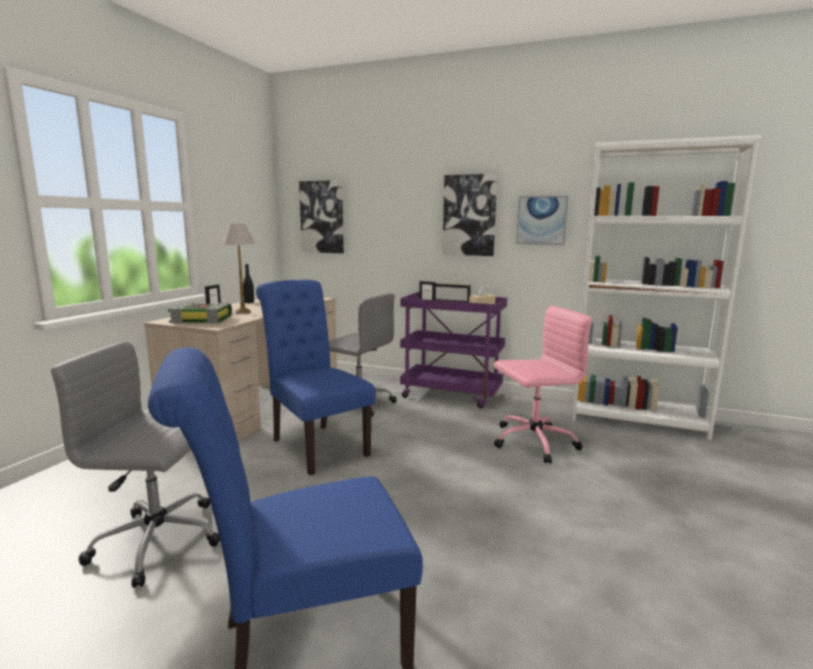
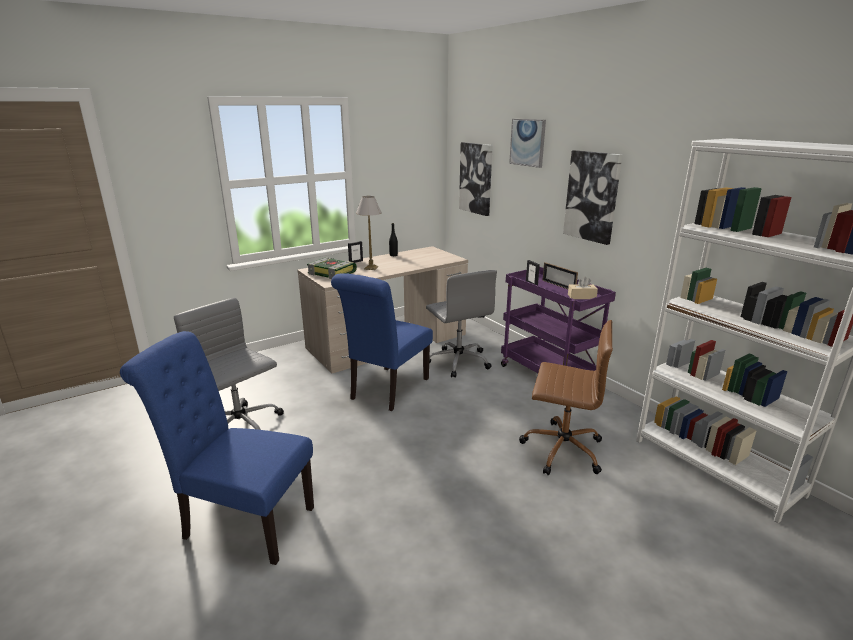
camera: 35 degrees right, 10 degrees up
blue chair [256,280,375,475] -> blue chair turned 150 degrees counterclockwise [331,273,433,411]
pink office chair [494,306,592,463] -> brown office chair [519,320,613,475]
picture [516,196,568,245] -> picture moved to [509,119,546,168]

